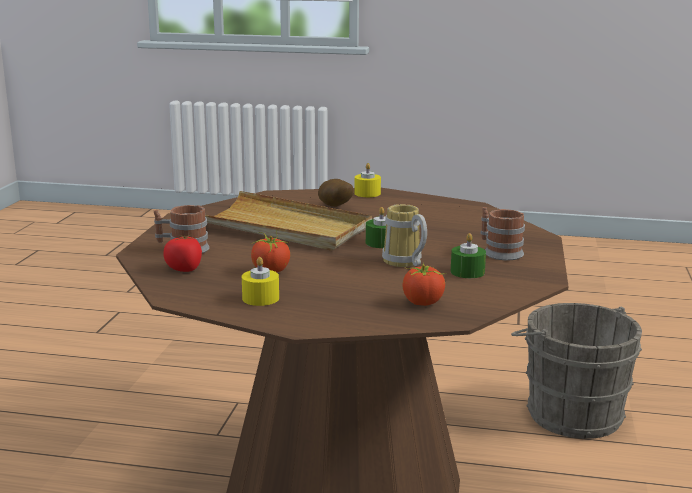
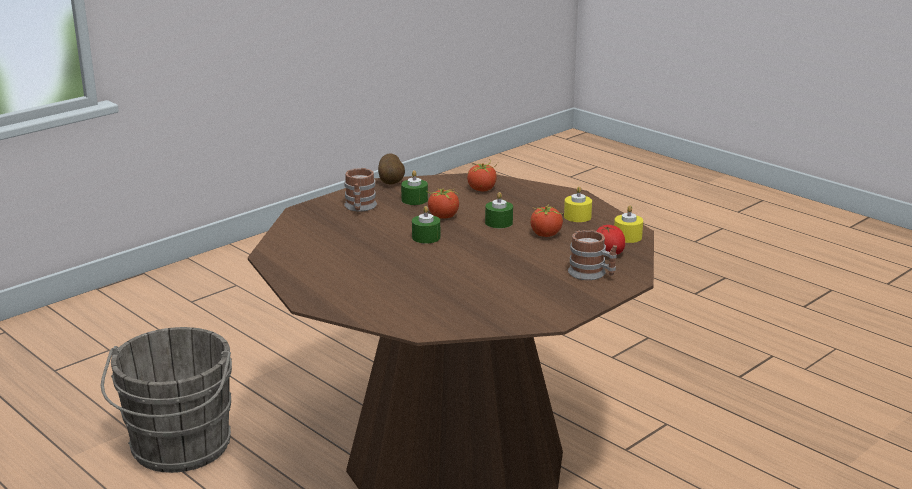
camera: 145 degrees left, 5 degrees up
beige tray [205,191,372,251] -> none
potato [318,179,354,207] -> potato moved to [378,153,405,184]
yellow candle [354,163,381,197] -> yellow candle moved to [614,205,643,243]
mug [382,204,427,267] -> tomato [426,188,459,219]
none -> green candle [485,192,513,228]

